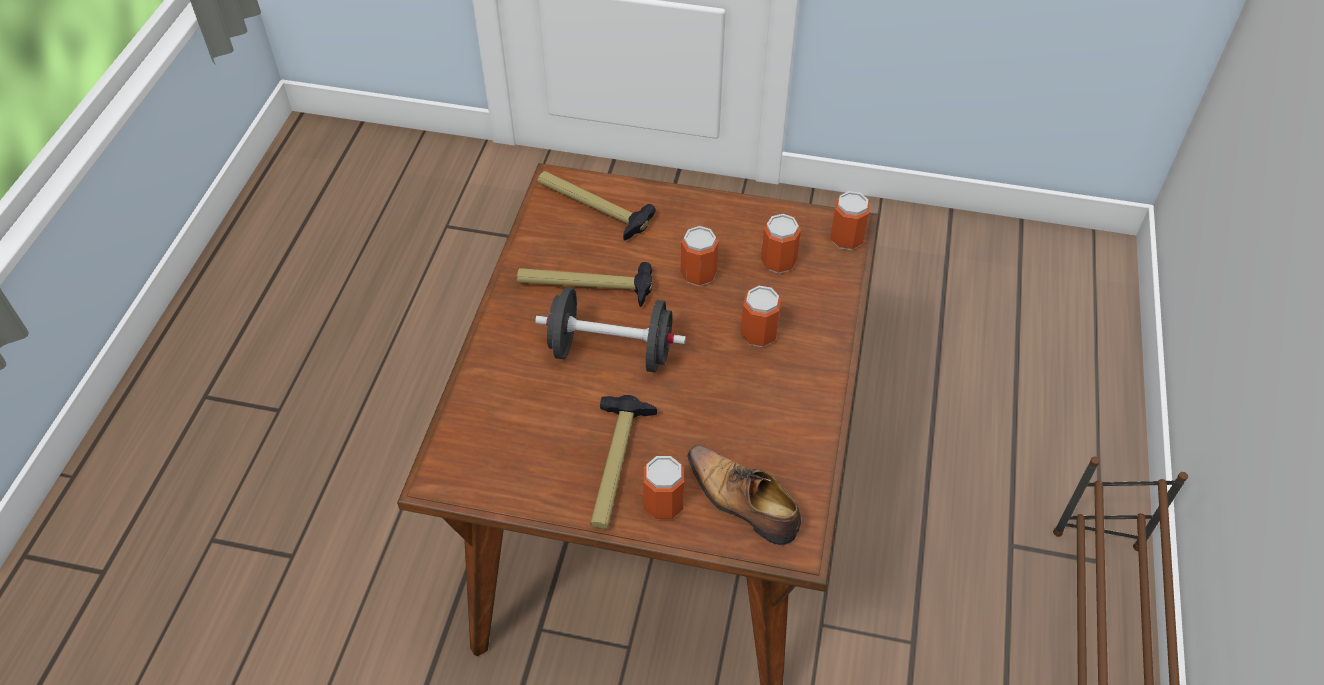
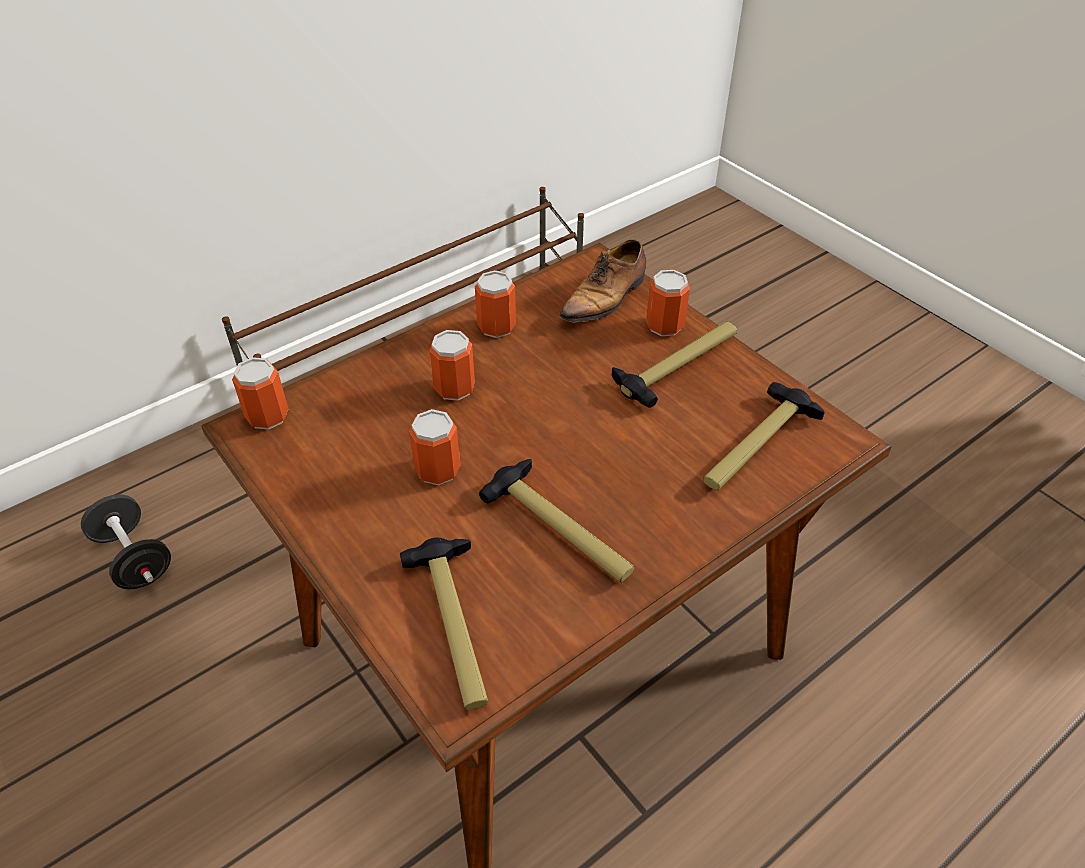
camera: 140 degrees left, 5 degrees down
black dumbbell [535,287,686,372] -> black dumbbell moved to [81,494,171,589]
shoe [687,445,801,545] -> shoe turned 45 degrees clockwise [559,240,646,330]
can [761,214,801,274] -> can moved to [475,270,516,338]
none -> hammer [703,382,825,490]

